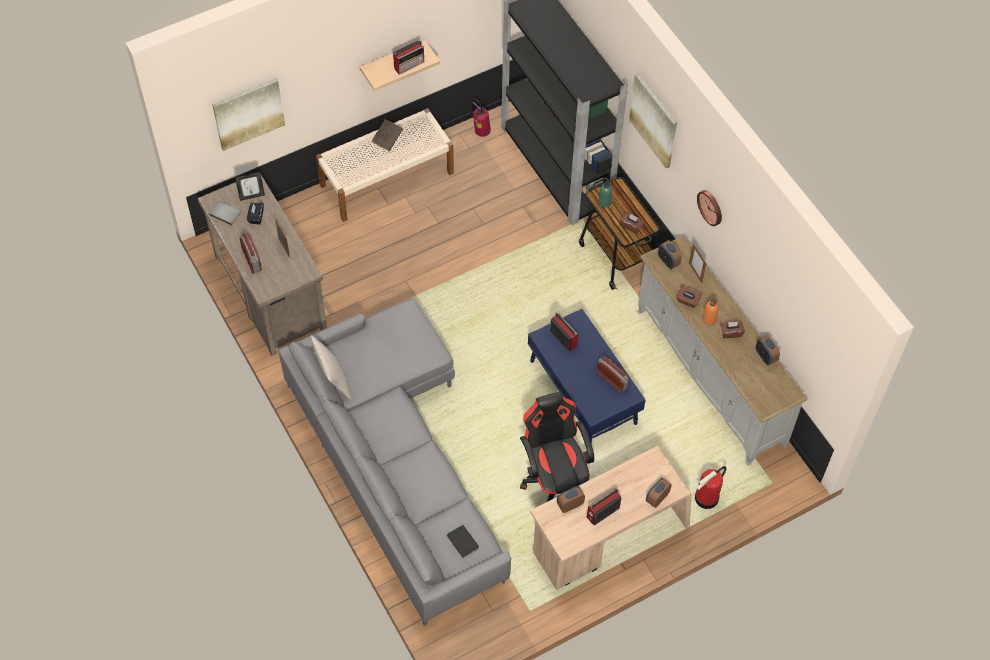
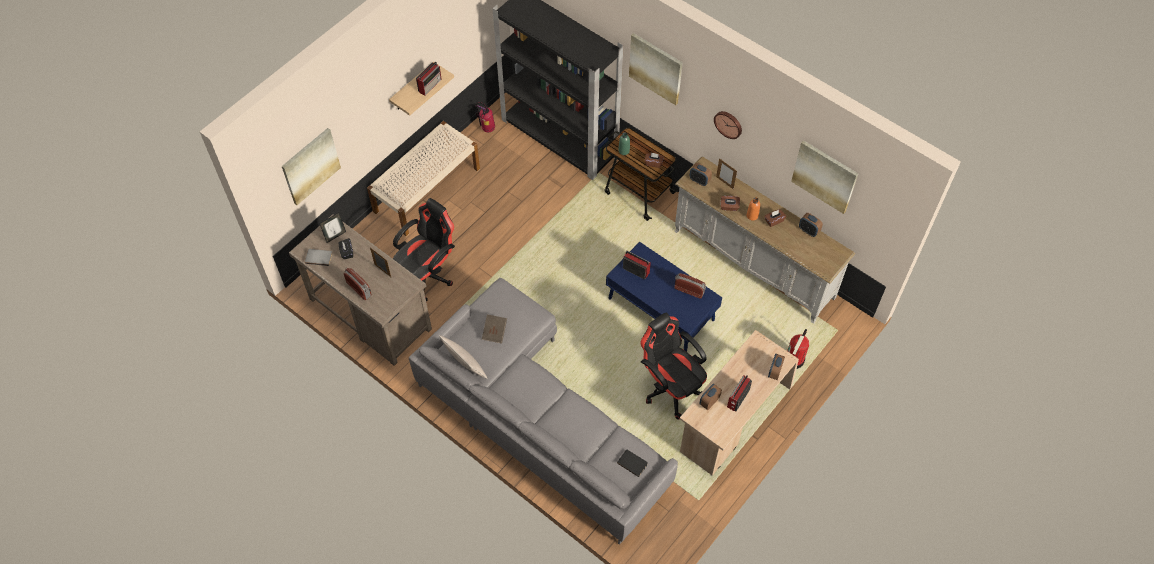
camera: 20 degrees left, 0 degrees up
brown book [372,119,403,152] -> brown book moved to [482,314,507,344]
none -> black office chair [393,198,455,302]
none -> picture [791,140,858,214]

